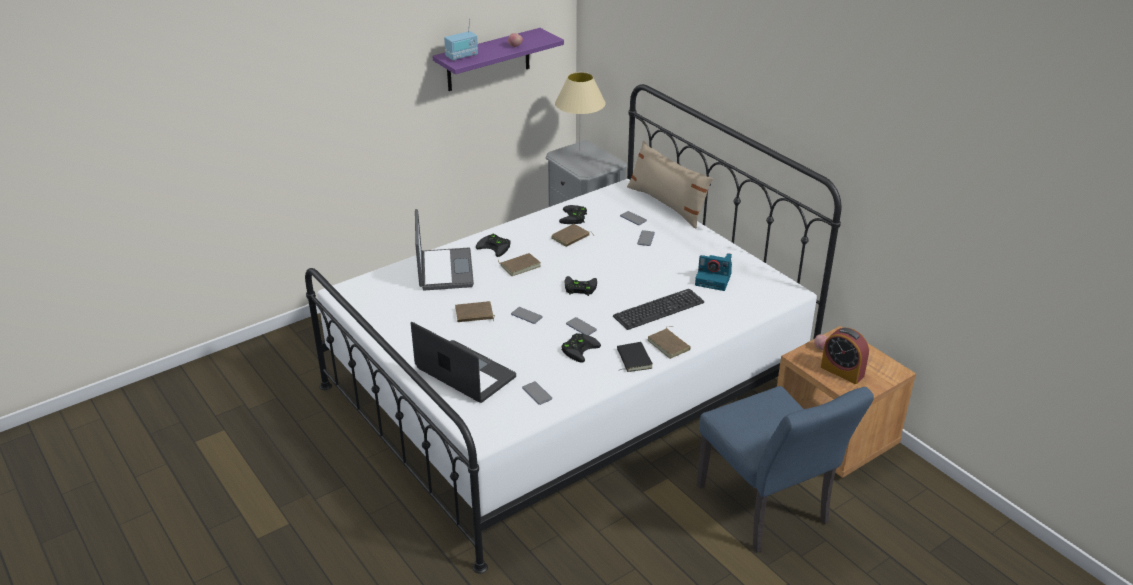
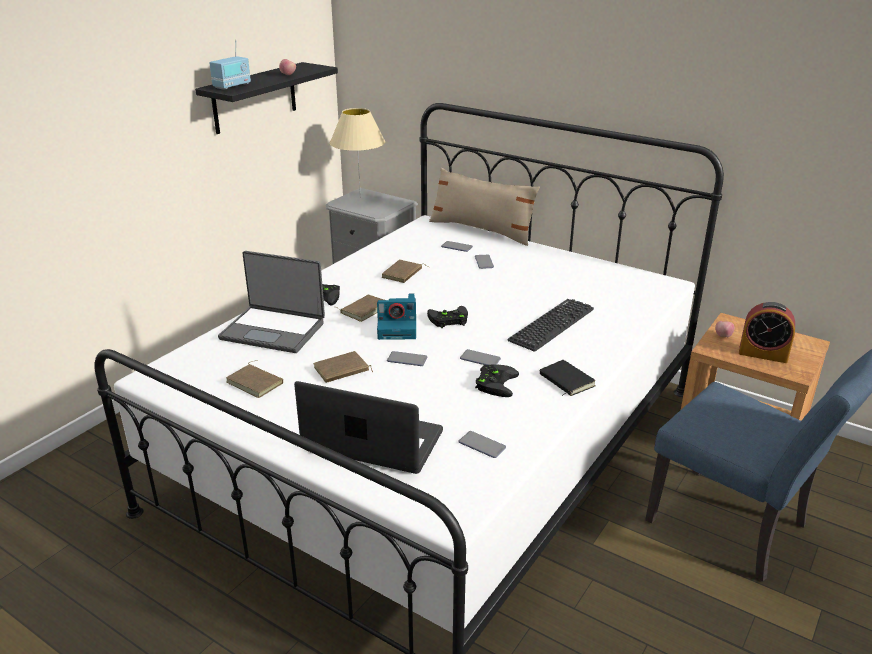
camera: 20 degrees left, 5 degrees down
laptop [415,209,474,291] -> laptop turned 135 degrees clockwise [218,251,325,353]
purple shelf [432,28,564,91] -> black shelf [195,62,338,134]
black game controller [559,205,587,224] -> none
brown book [647,326,691,359] -> brown book moved to [226,360,283,398]
camera [695,253,732,291] -> camera moved to [377,293,416,340]

